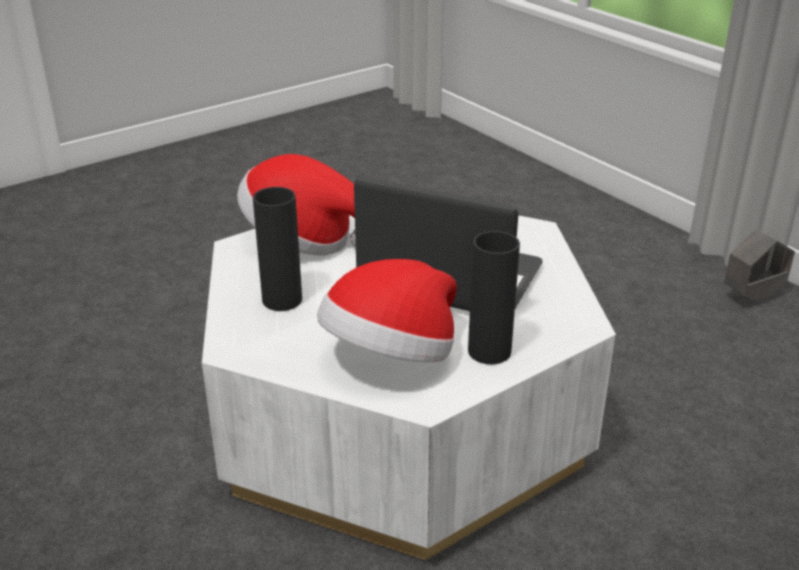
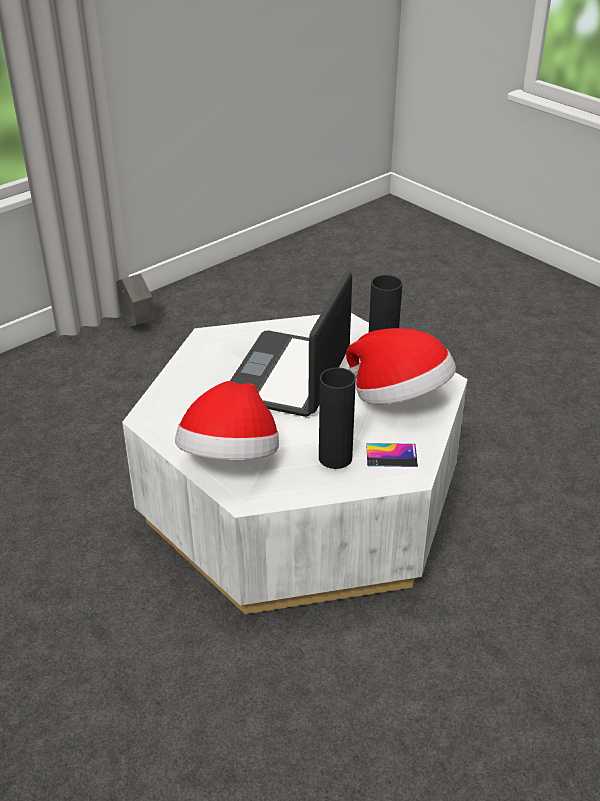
camera: 95 degrees left, 5 degrees up
none -> phone [366,443,418,467]

